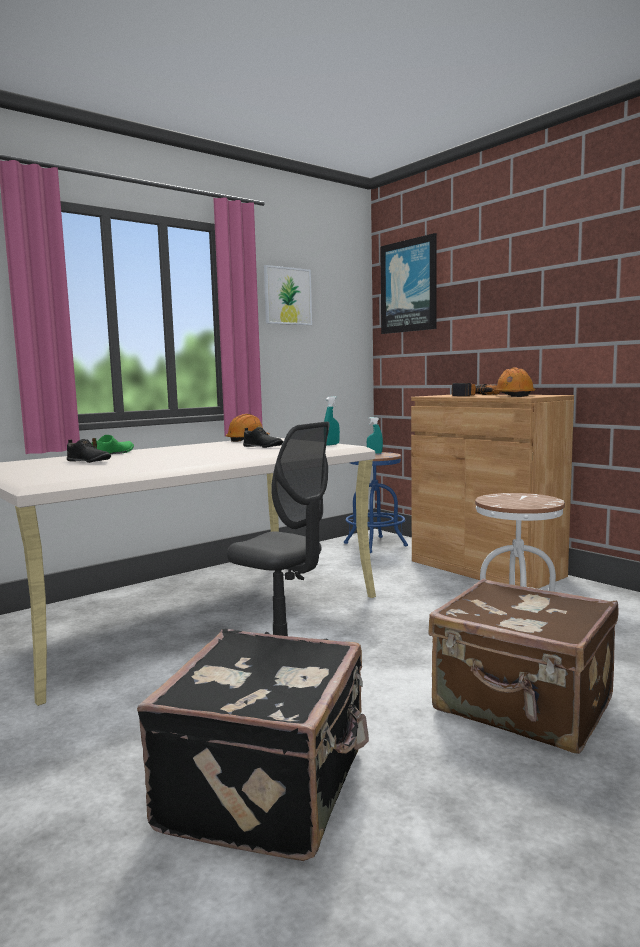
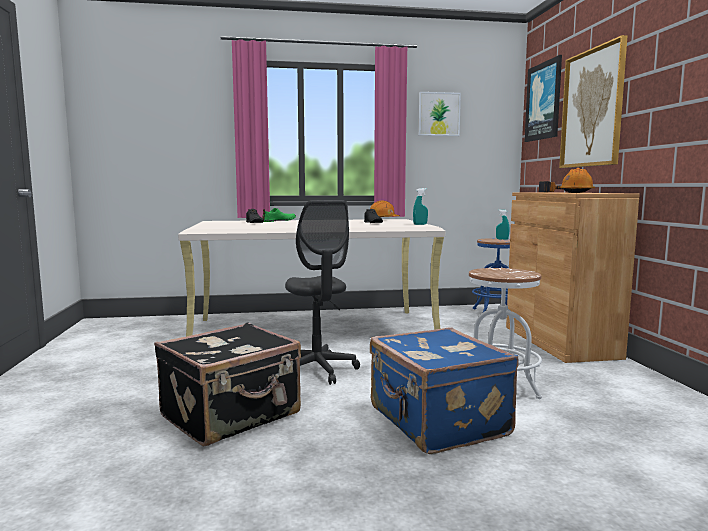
camera: 30 degrees right, 0 degrees up
brown suitcase [428,578,619,754] -> blue suitcase [370,327,518,454]
none -> picture [559,35,627,168]

